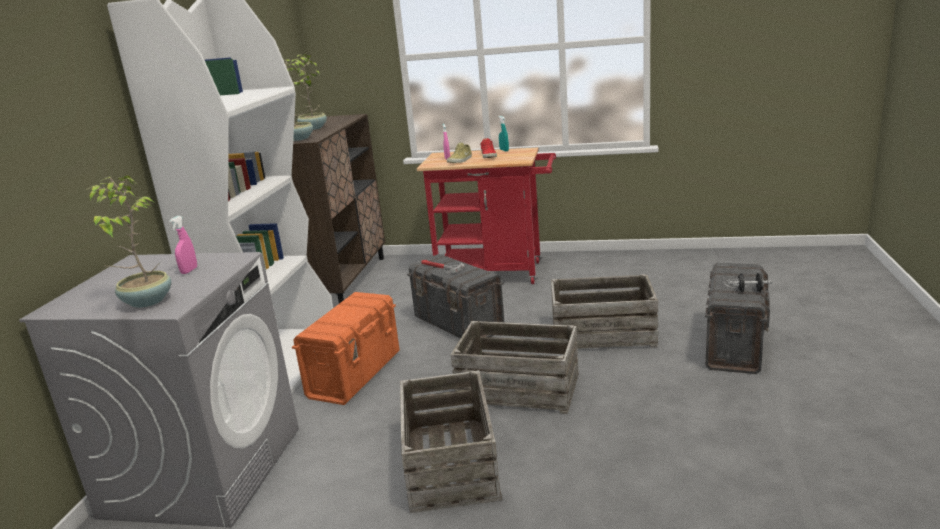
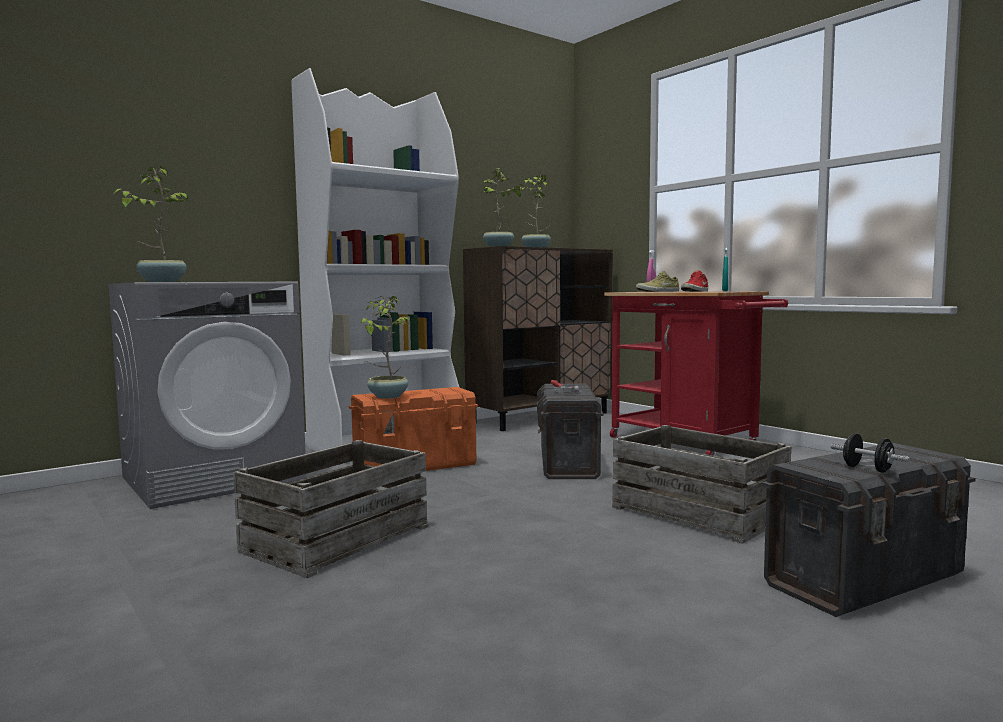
camera: 40 degrees right, 15 degrees down
pink spray bottle [169,216,197,274] -> none
crate [451,321,579,414] -> none
none -> potted plant [361,296,411,399]

